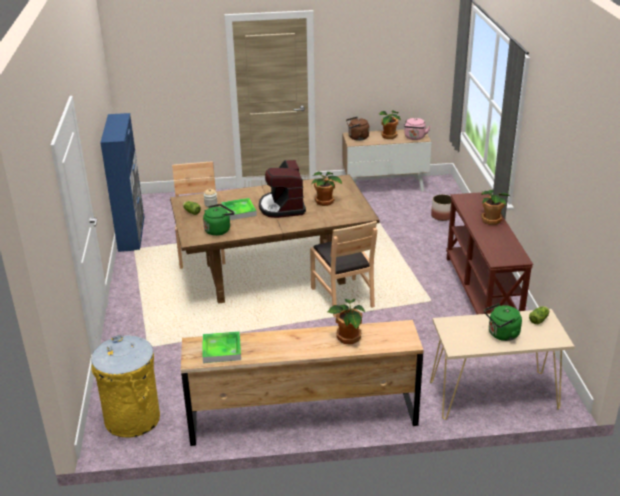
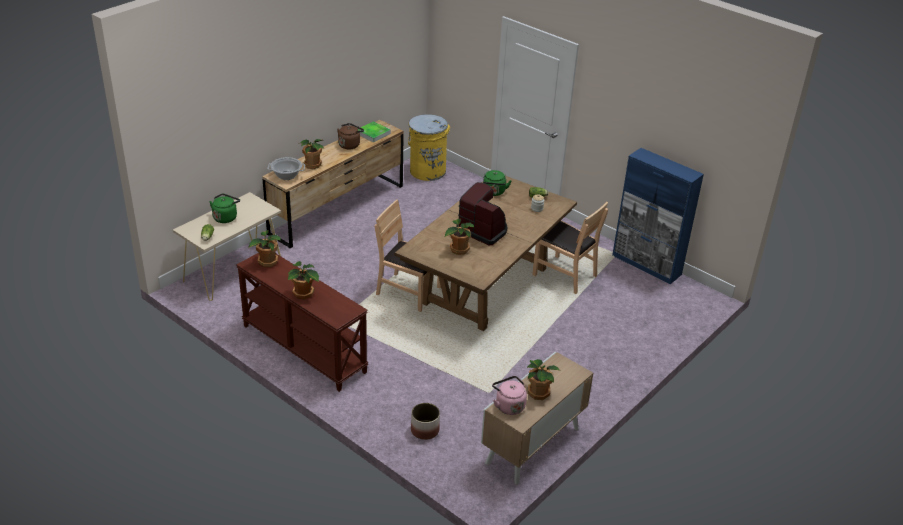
camera: 135 degrees right, 5 degrees up
tray [221,198,257,220] -> none
brown kettle [346,117,369,141] -> brown kettle moved to [337,123,364,149]
none -> potted plant [248,230,281,267]
none -> cooking pot [268,157,305,180]

